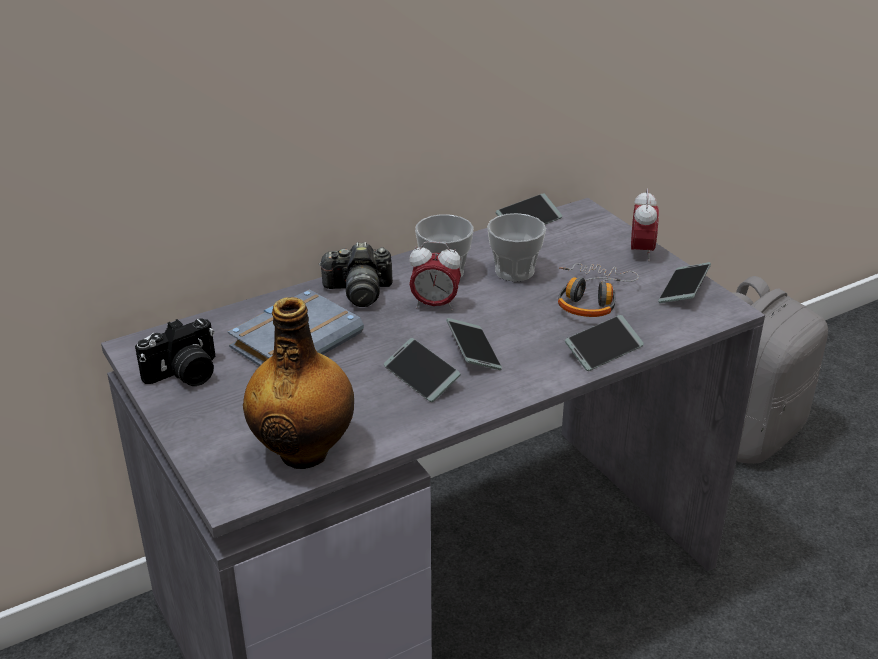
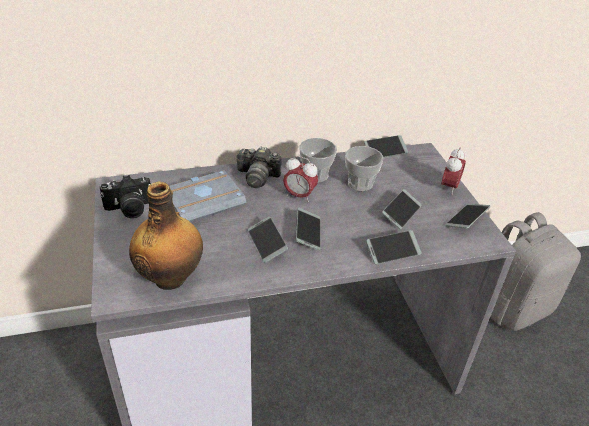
camera: 15 degrees right, 5 degrees up
headphones [558,263,639,317] -> phone [382,189,422,229]

